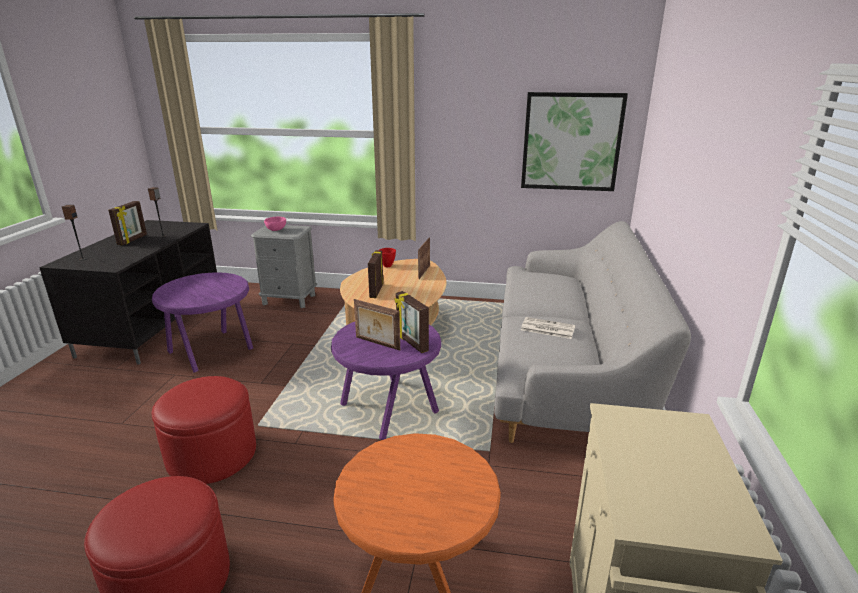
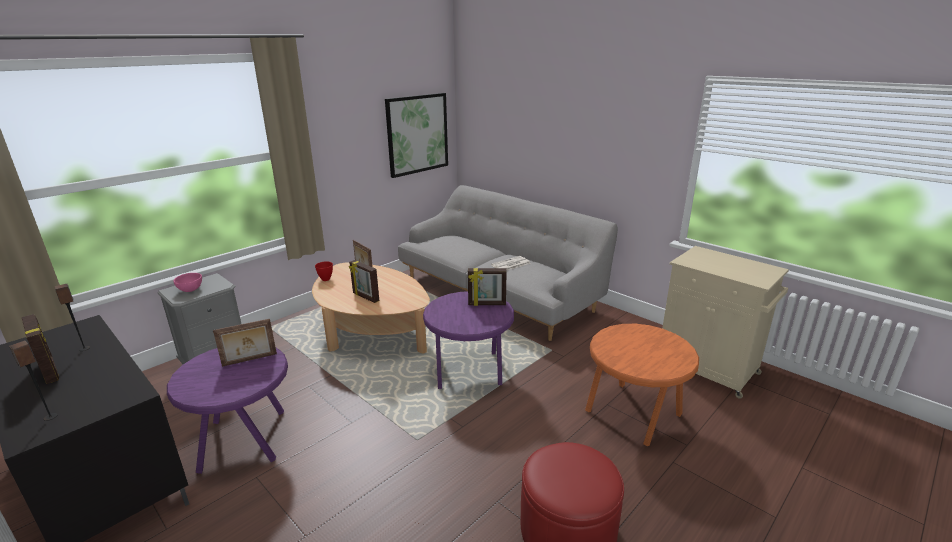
camera: 55 degrees left, 0 degrees up
red ottoman [152,376,256,484] -> none
picture frame [354,299,400,351] -> picture frame moved to [213,319,277,367]

